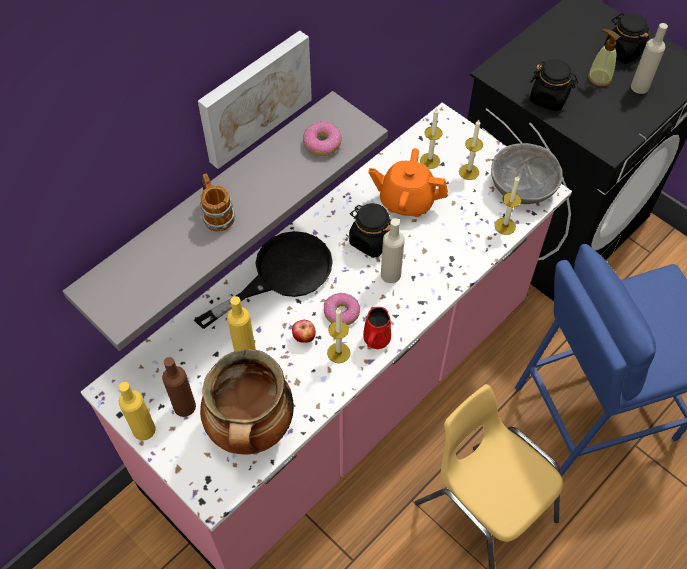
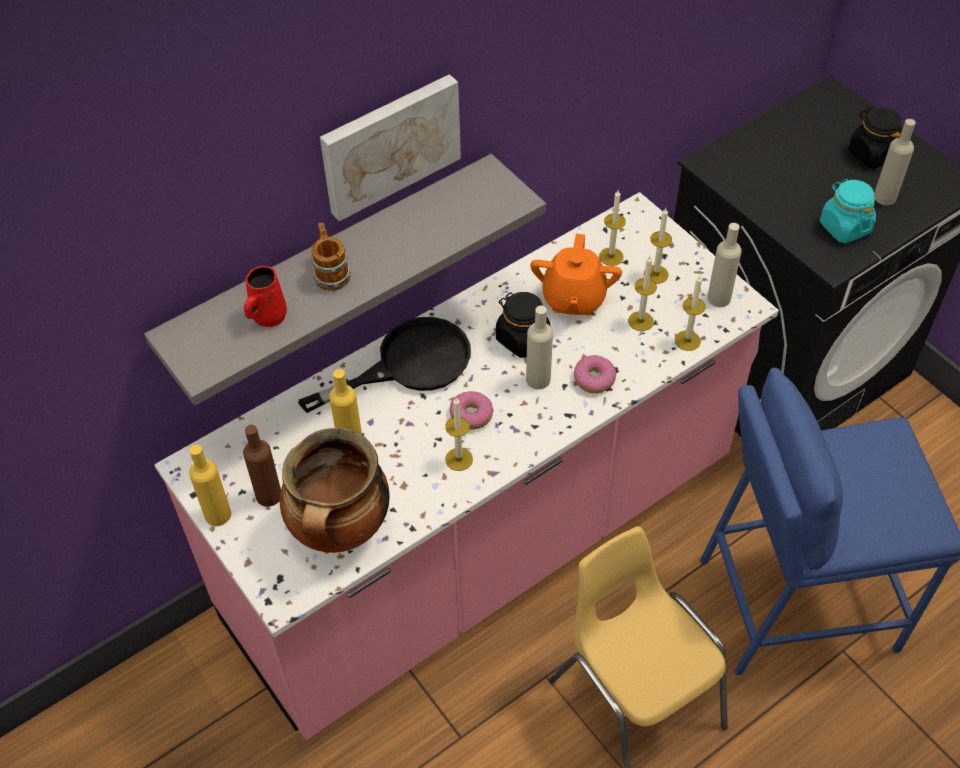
camera: 10 degrees right, 5 degrees down
apple [292,320,316,343] -> none
donut [303,121,342,156] -> donut moved to [574,355,616,394]
red mug [363,307,391,349] -> red mug moved to [244,266,287,327]
orange teapot [368,148,448,217] -> orange teapot turned 105 degrees counterclockwise [530,234,622,315]
grey bowl [491,143,563,204] -> beige bottle [707,223,742,307]
black jar [530,59,578,111] -> none
soap dispenser [588,29,620,87] -> none
none -> candle [628,256,657,331]
none -> turquoise jar [820,179,876,243]

